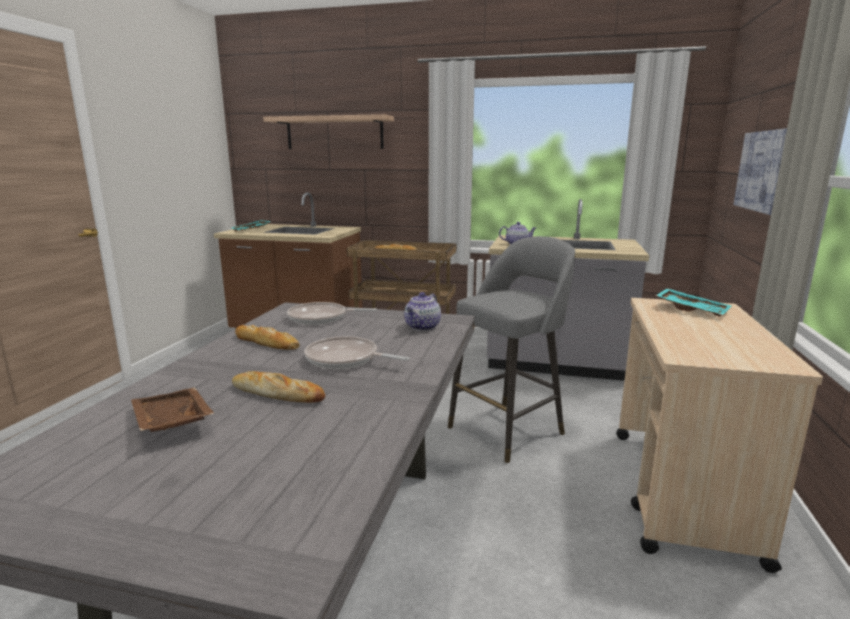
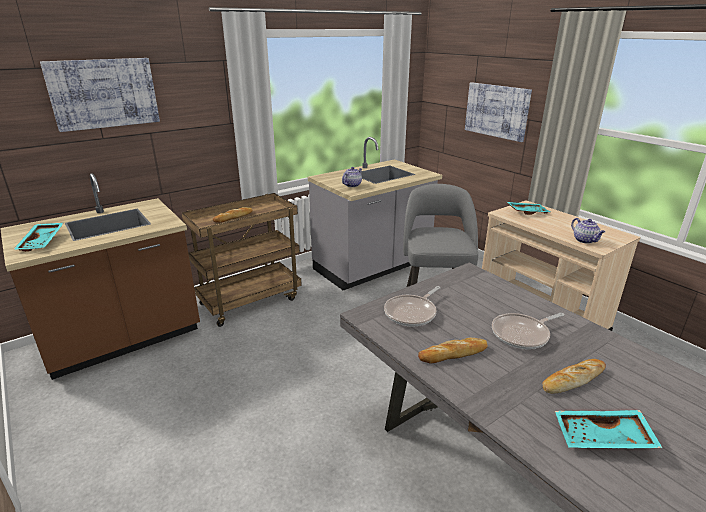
camera: 50 degrees left, 10 degrees up
brown tray [131,388,215,432] -> turquoise tray [555,410,662,449]
shelf [263,114,394,149] -> picture [40,58,160,132]
teapot [404,292,441,331] -> teapot moved to [571,218,605,244]

